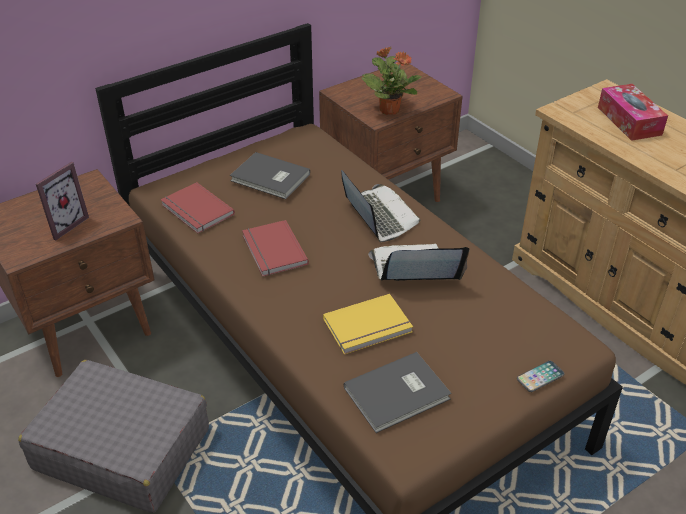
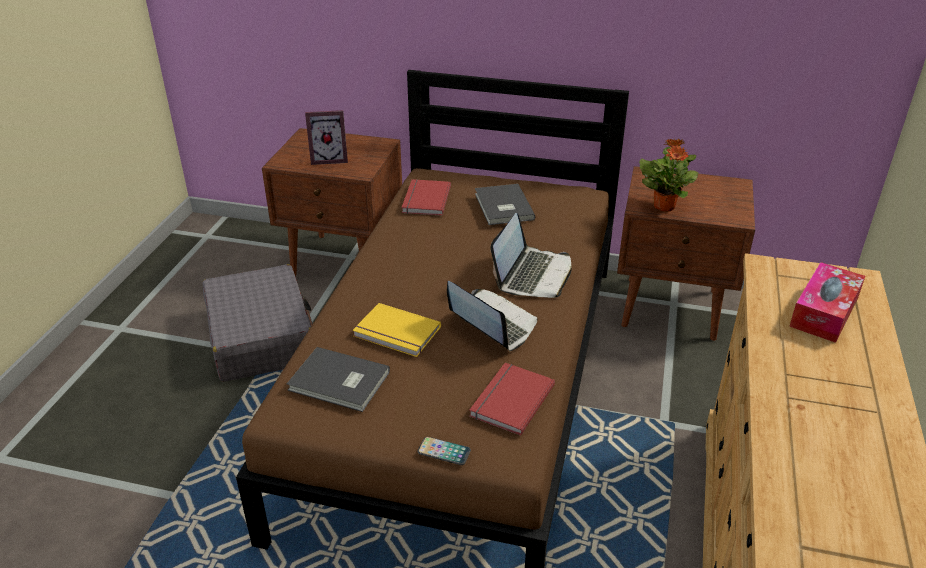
camera: 50 degrees right, 5 degrees down
red book [242,220,309,277] -> red book moved to [469,363,555,436]

